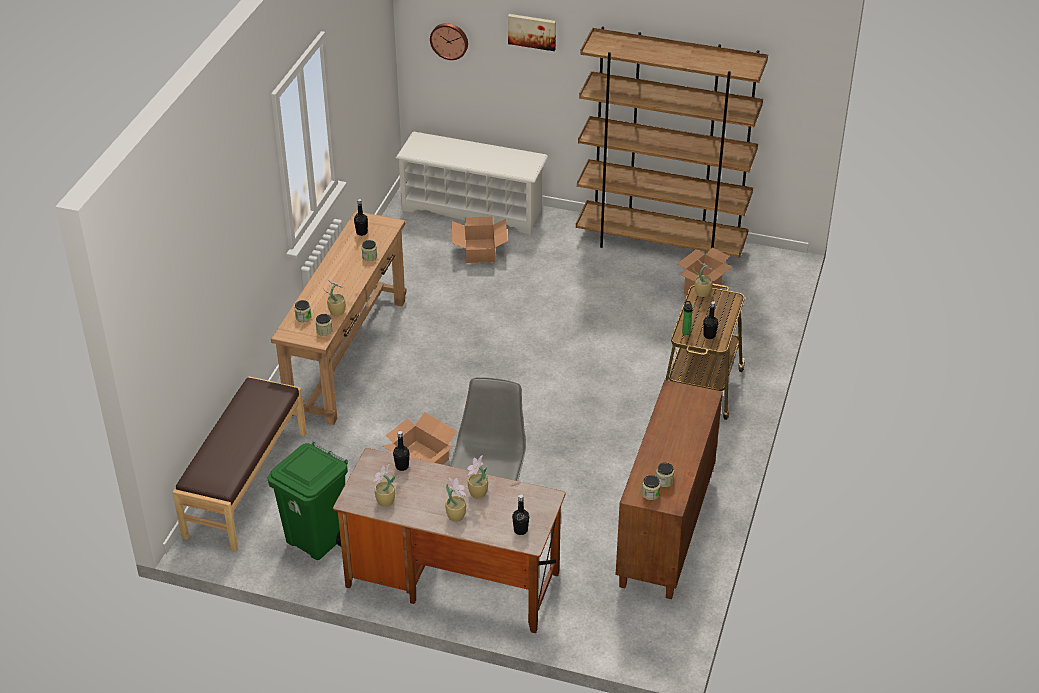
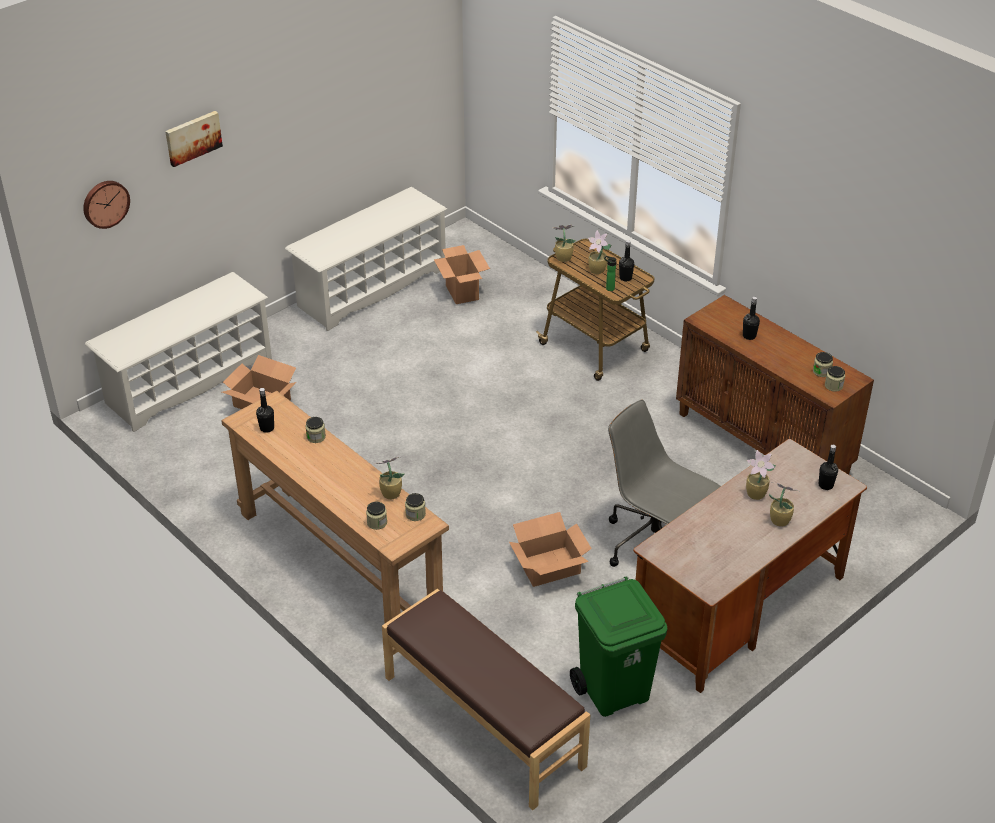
camera: 60 degrees left, 0 degrees up
potted plant [372,464,395,507] -> potted plant moved to [588,230,612,274]
black bottle [393,431,410,471] -> black bottle moved to [743,297,760,340]
brown bookcase [576,26,768,258] -> white shoe rack [285,187,447,331]

